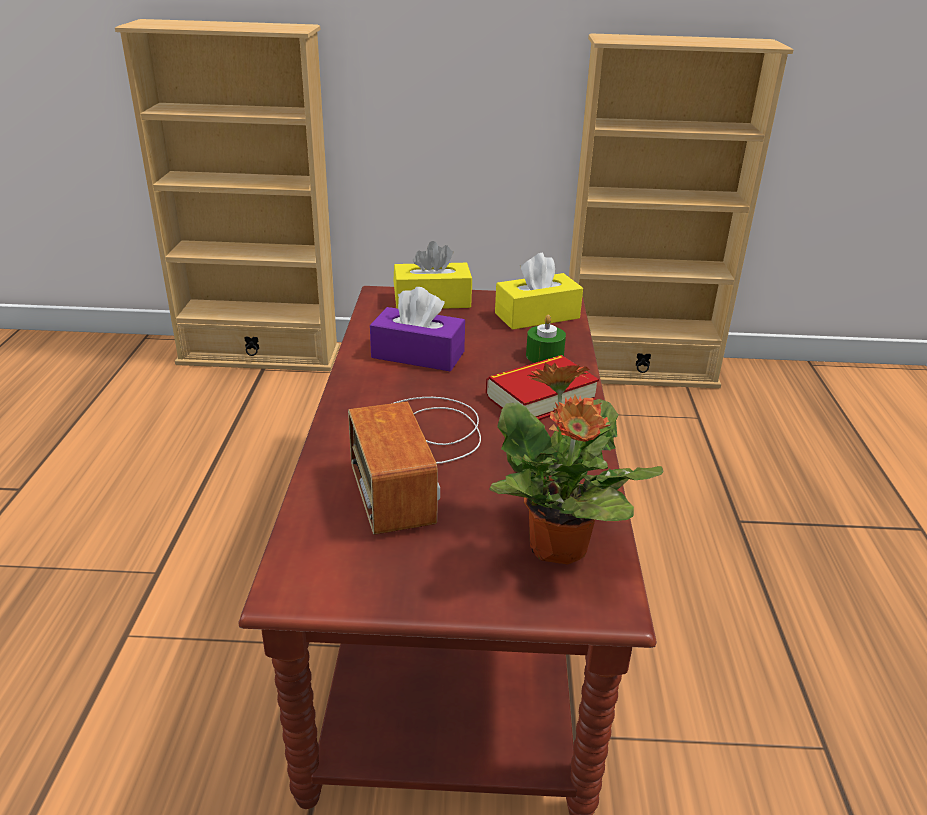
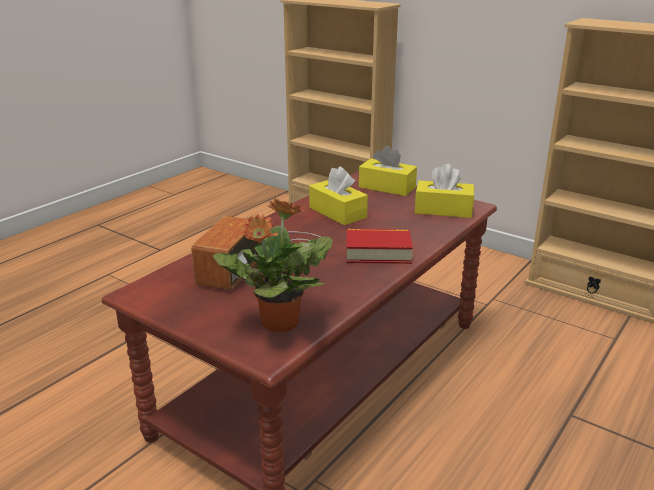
camera: 35 degrees right, 5 degrees down
purple tissue box [370,287,465,371] -> yellow tissue box [309,166,368,225]
green candle [526,315,566,363] -> none

